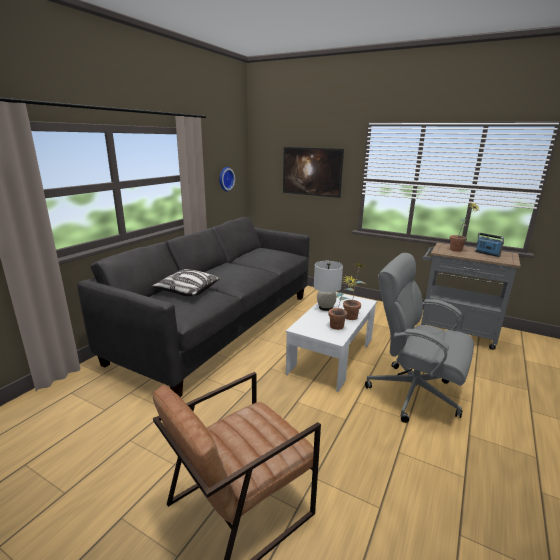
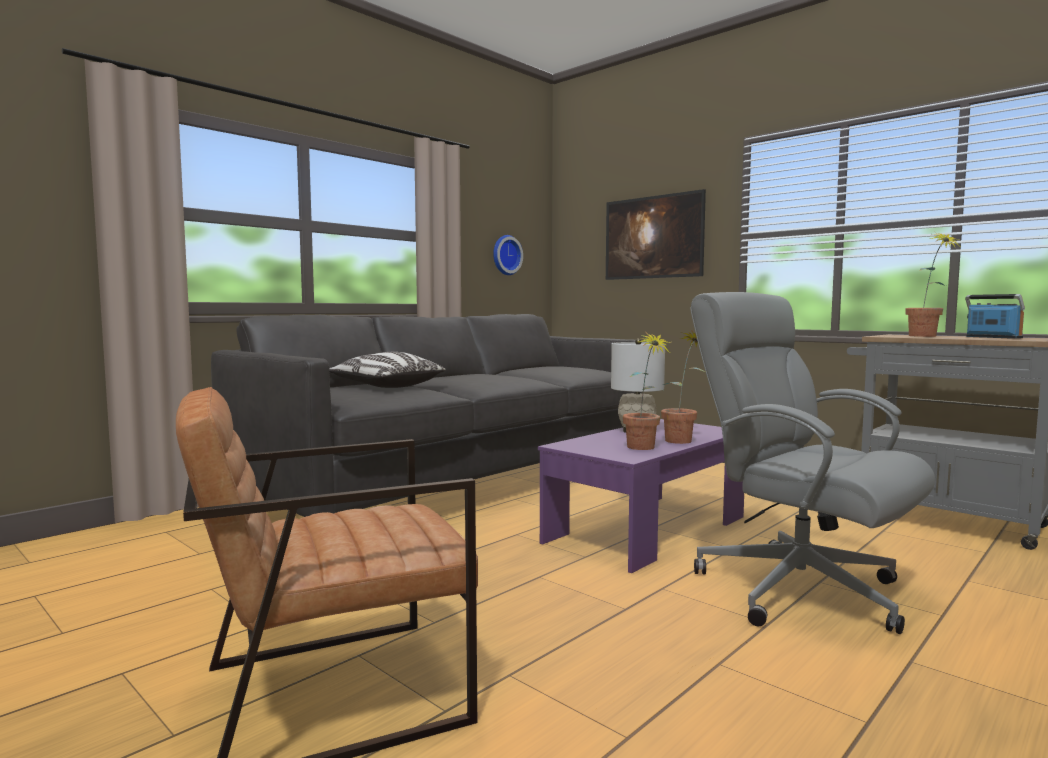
camera: 15 degrees right, 15 degrees down
white coffee table [286,292,377,392] -> purple coffee table [538,419,744,573]

